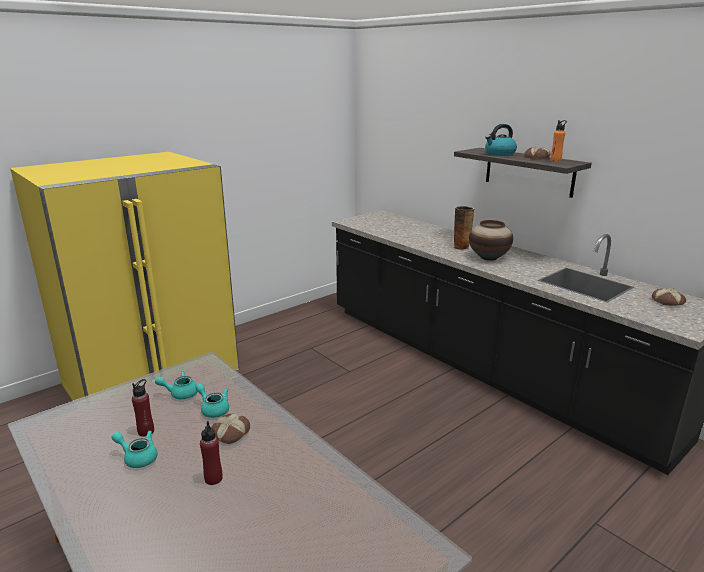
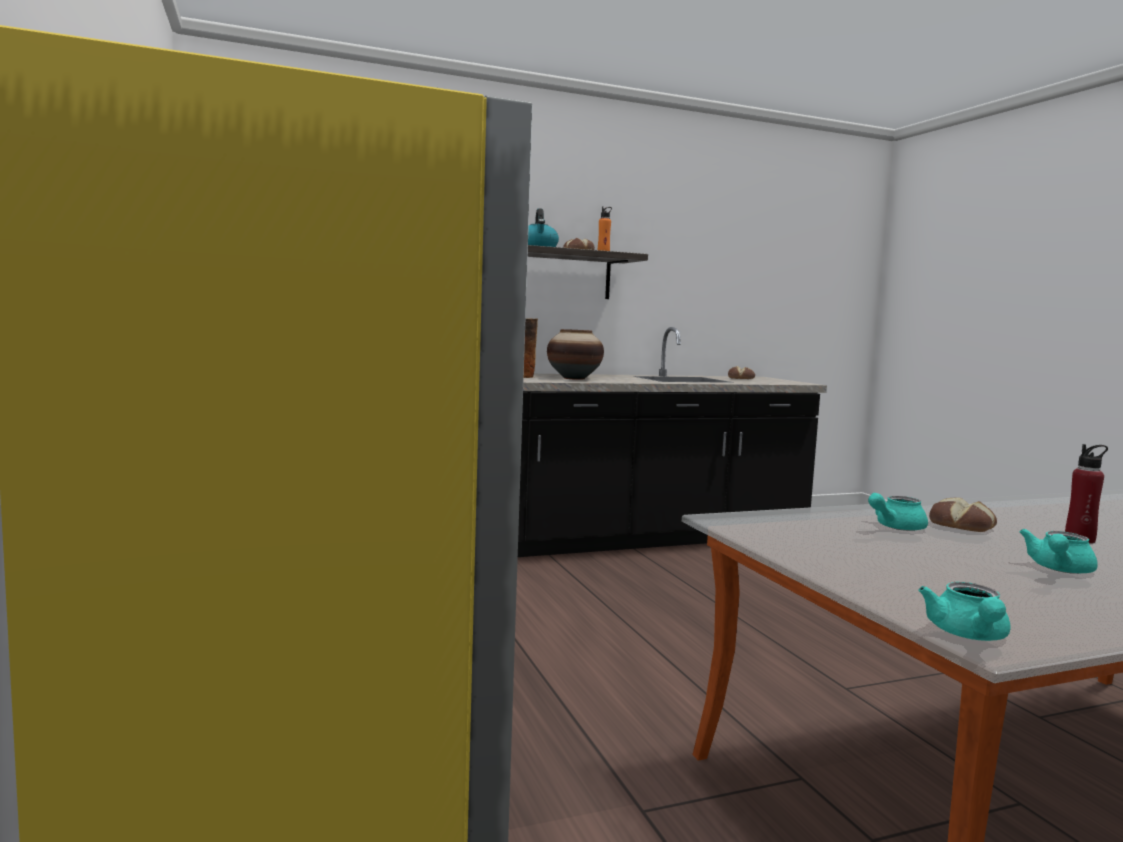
camera: 70 degrees left, 15 degrees down
red bottle [132,379,154,437] -> none
turquoise teapot [155,371,197,399] -> turquoise teapot moved to [918,582,1011,641]

